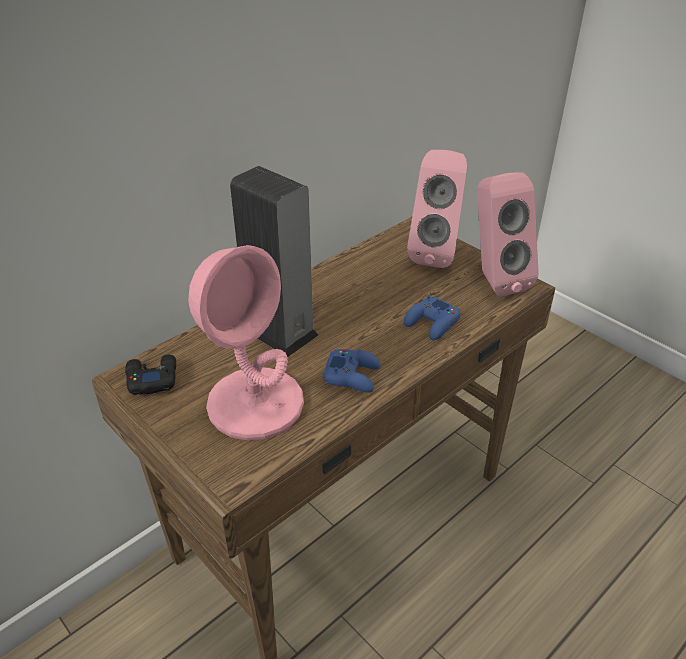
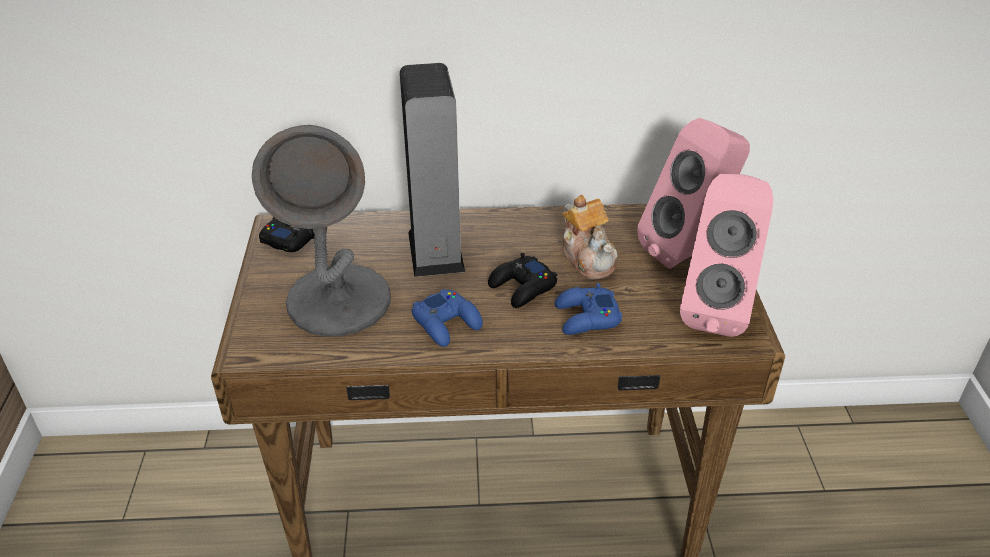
camera: 40 degrees right, 0 degrees up
pink table lamp [188,245,304,441] -> grey table lamp [252,125,391,337]
none -> black game controller [488,253,557,308]
none -> teapot [562,195,618,279]

